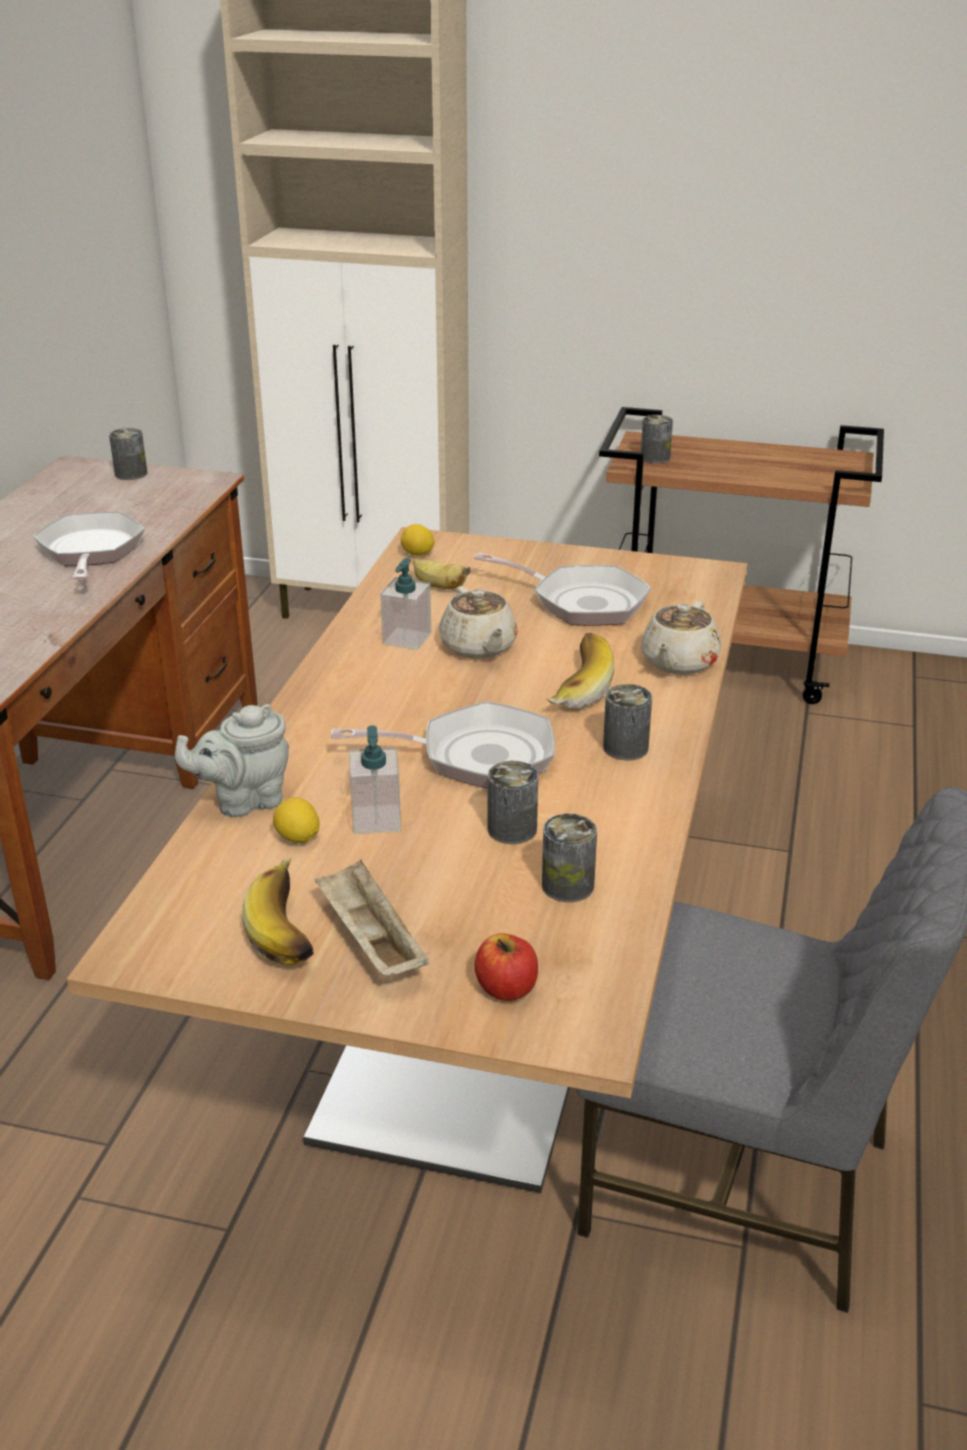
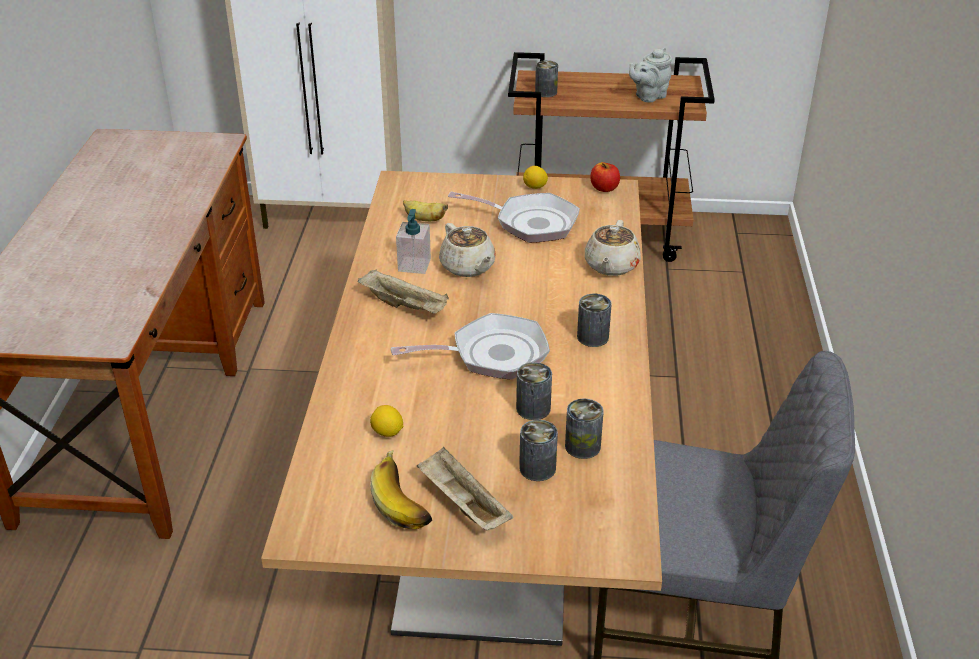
camera: 10 degrees left, 5 degrees up
frying pan [33,511,145,580] -> none
can [109,428,147,480] -> can moved to [519,420,558,481]
grey teapot [175,704,289,817] -> grey teapot moved to [629,47,672,103]
soap dispenser [349,725,401,834] -> none
lemon [401,524,435,556] -> lemon moved to [523,166,548,189]
apple [475,933,538,1001] -> apple moved to [590,162,620,192]
banana [547,633,614,709] -> none
none -> beige tray [358,269,449,314]

